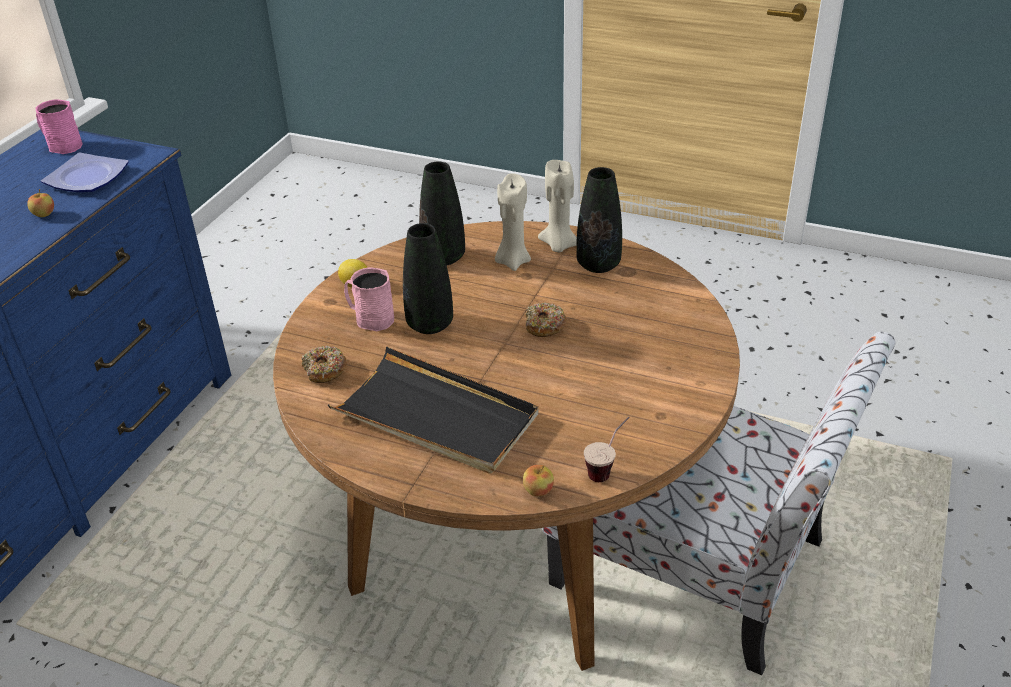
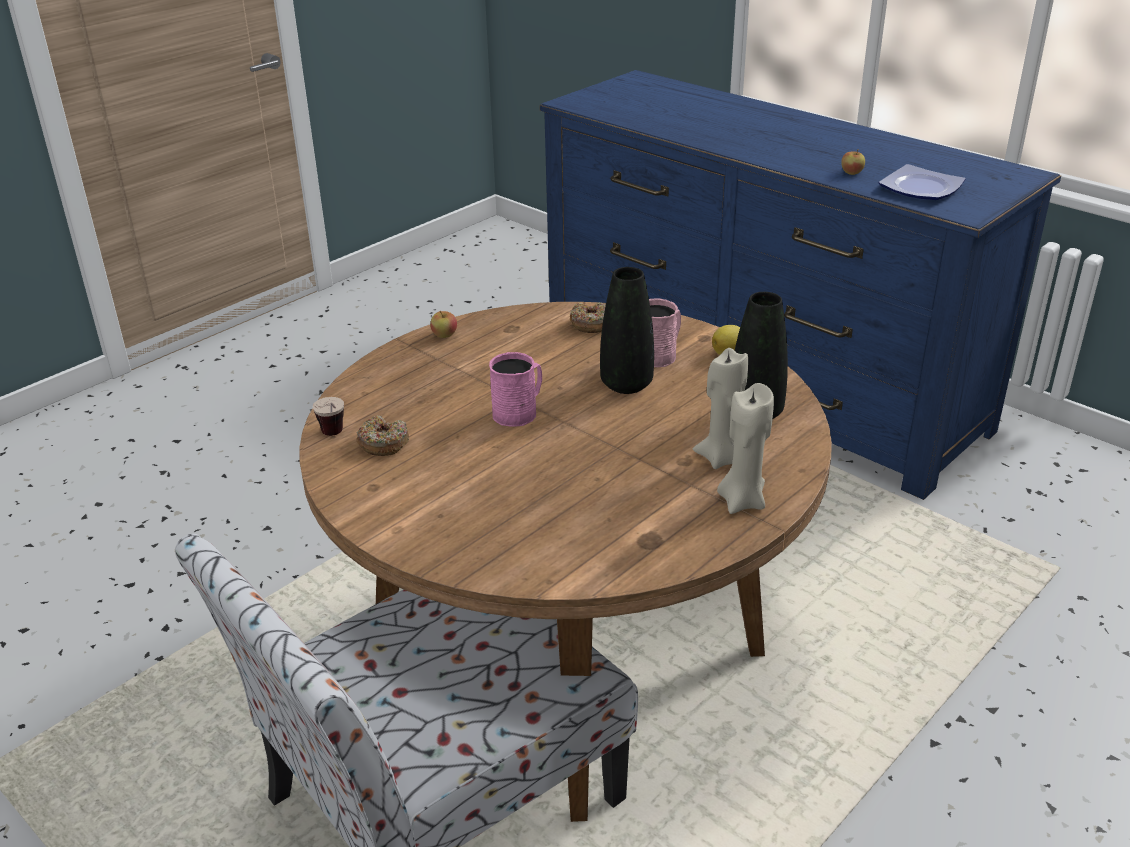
camera: 110 degrees right, 5 degrees down
pink mug [36,100,82,154] -> pink mug moved to [489,352,542,427]
black tray [328,347,539,474] -> none
apple [523,465,554,496] -> apple moved to [430,311,457,338]
donut [526,302,567,337] -> donut moved to [356,415,409,456]
black vase [576,167,622,273] -> none

